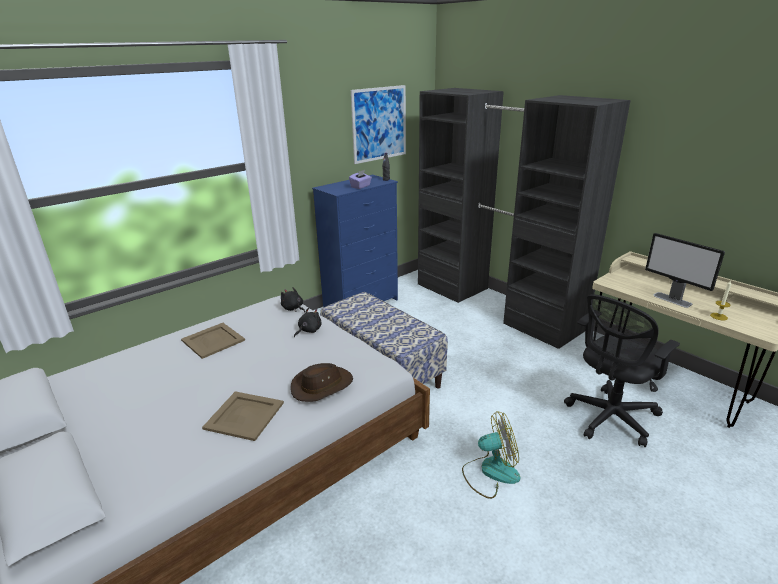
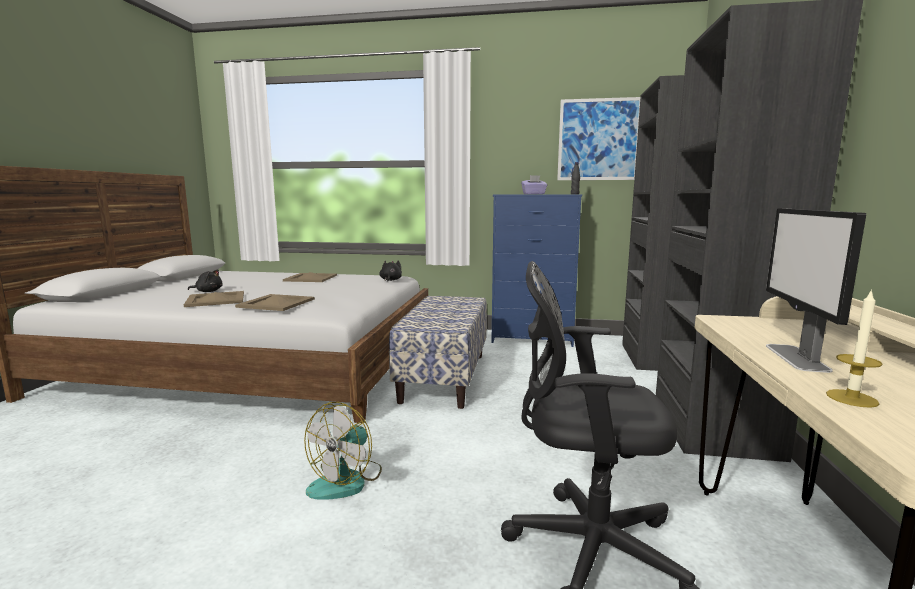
camera: 50 degrees right, 15 degrees down
brown hat [290,363,353,402] -> beige tray [235,294,315,311]
black plush toy [294,308,321,337] -> black plush toy moved to [188,269,223,292]
fan [462,411,520,499] -> fan turned 75 degrees clockwise [304,402,382,500]

